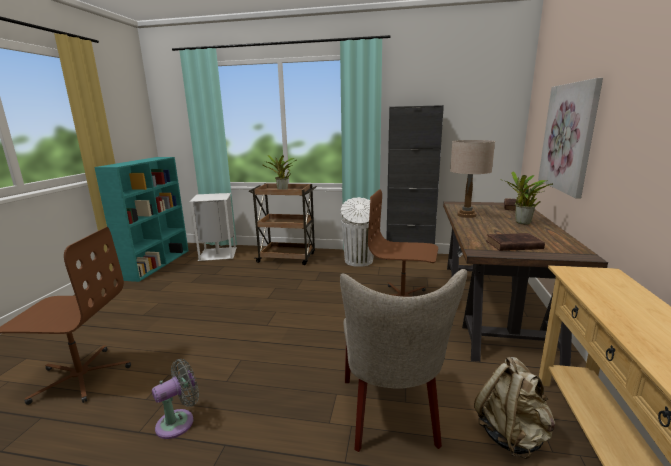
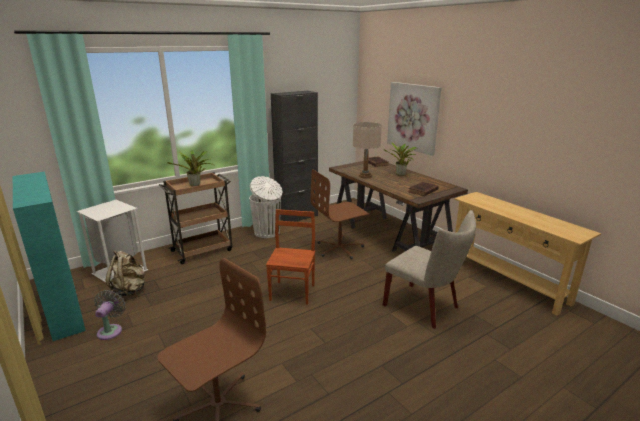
camera: 45 degrees left, 5 degrees up
grey fan [152,359,199,439] -> grey fan moved to [94,290,126,340]
beige backpack [474,357,555,459] -> beige backpack moved to [106,251,145,296]
none -> brown chair [266,209,315,305]

